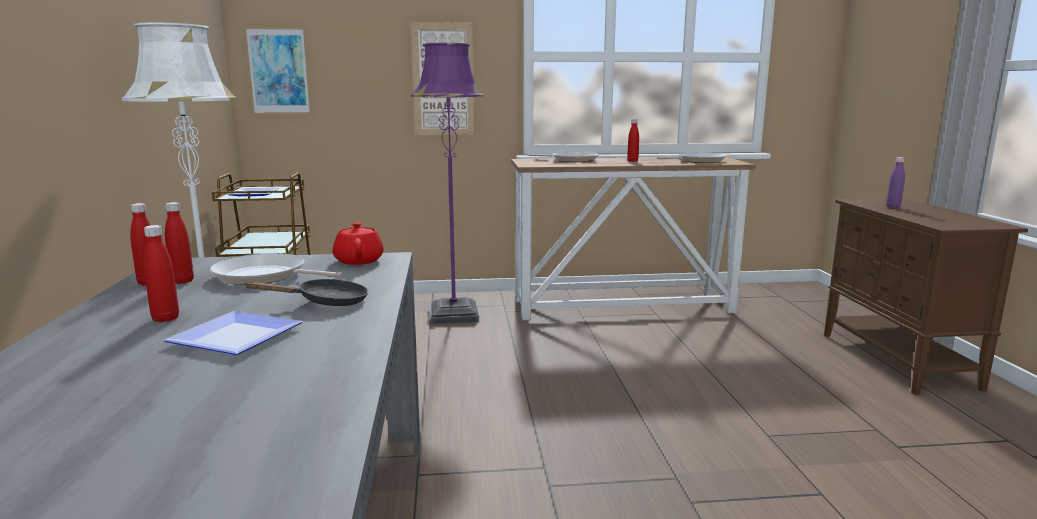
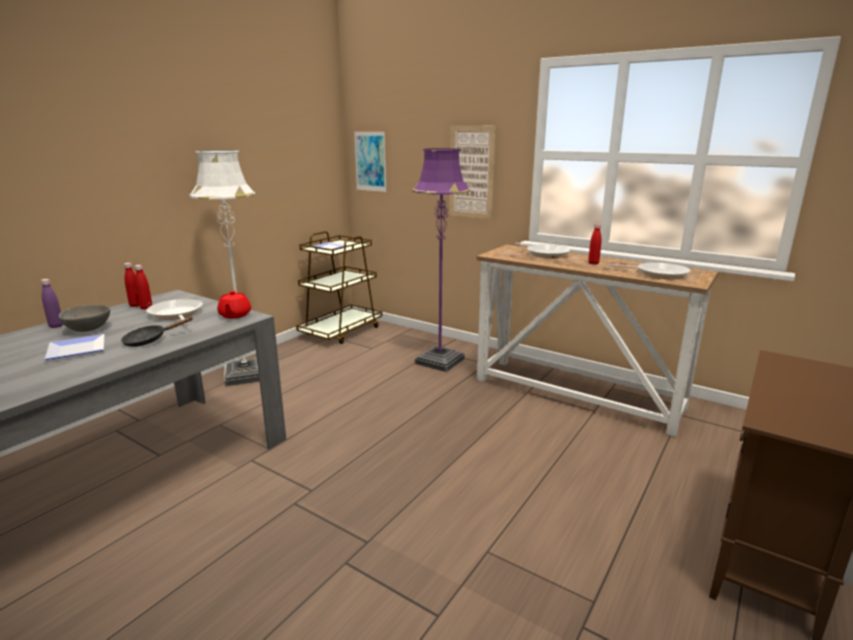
camera: 40 degrees right, 5 degrees up
red bottle [144,225,179,322] -> grey bowl [59,305,110,332]
black frying pan [244,279,368,306] -> black frying pan turned 120 degrees clockwise [121,317,193,347]
red teapot [333,222,384,265] -> red teapot turned 150 degrees clockwise [217,291,251,318]
purple bottle [886,157,905,208] -> purple bottle moved to [40,279,63,328]

